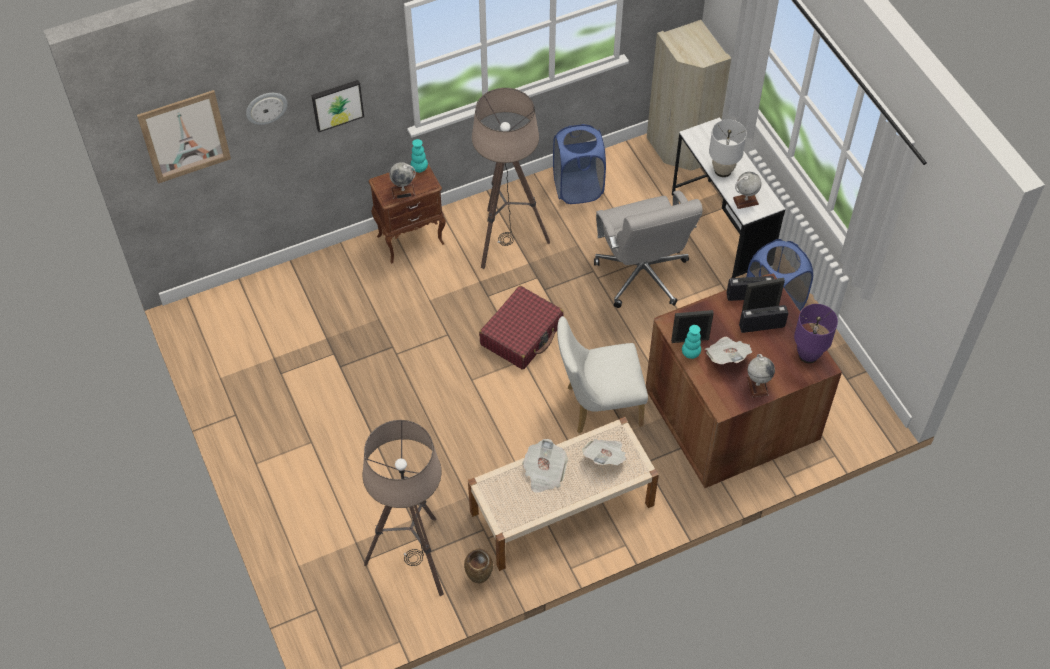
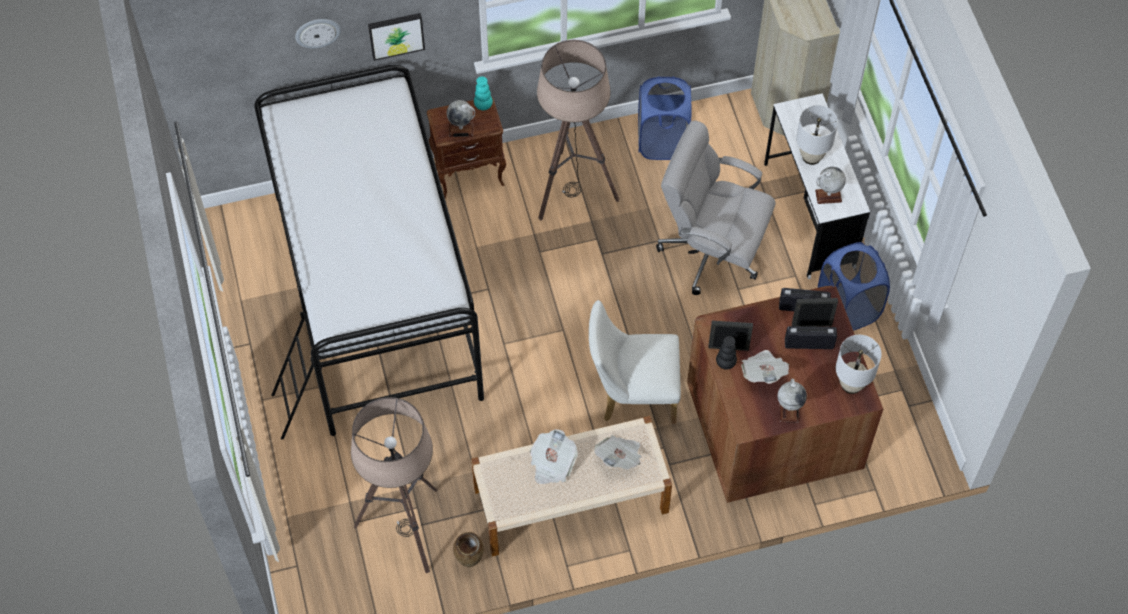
camera: 10 degrees right, 5 degrees up
picture [137,90,231,184] -> none
red suitcase [479,286,564,370] -> none
grey office chair [594,190,703,308] -> grey office chair turned 120 degrees clockwise [656,121,775,295]
turquoise vase [682,325,701,359] -> black vase [716,336,737,370]
purple table lamp [794,304,838,363] -> white table lamp [836,335,882,394]
none -> black bed [254,65,484,440]

